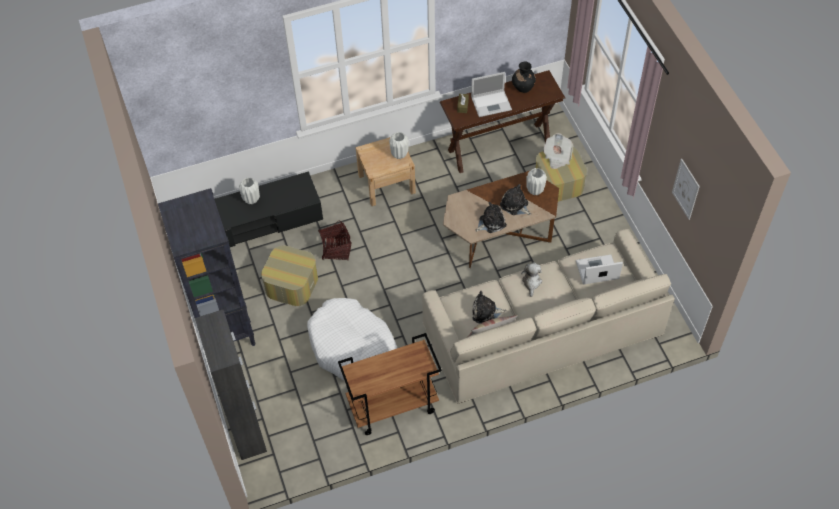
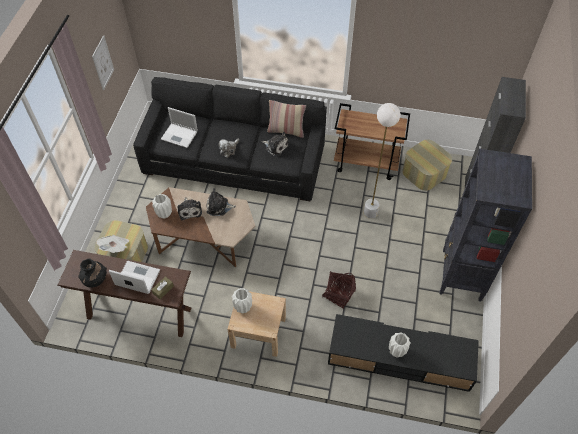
camera: 150 degrees left, 0 degrees up
ottoman [261,245,318,306] -> ottoman moved to [402,139,452,191]
white dog bed [307,298,397,380] -> white floor lamp [364,103,400,219]
beige sofa [422,229,675,404] -> black sofa [133,77,327,201]

